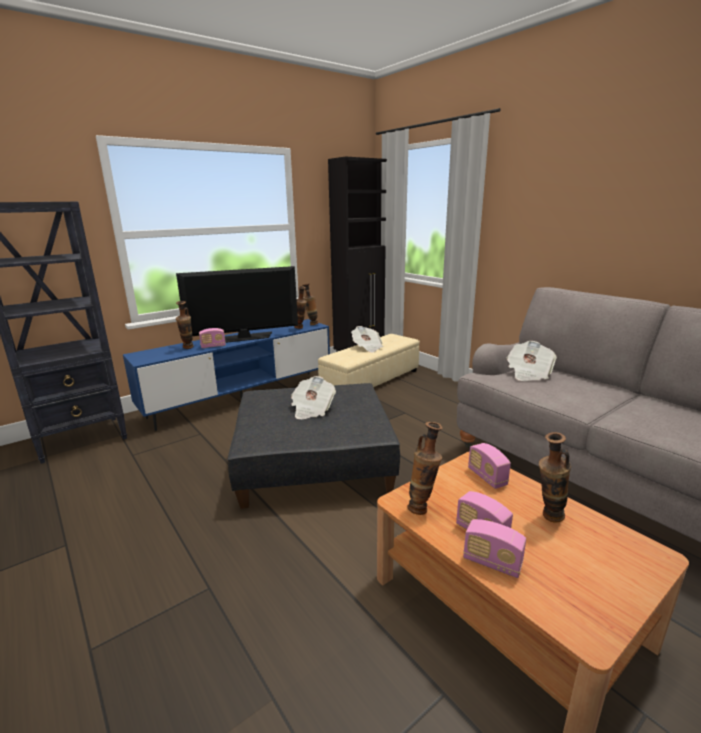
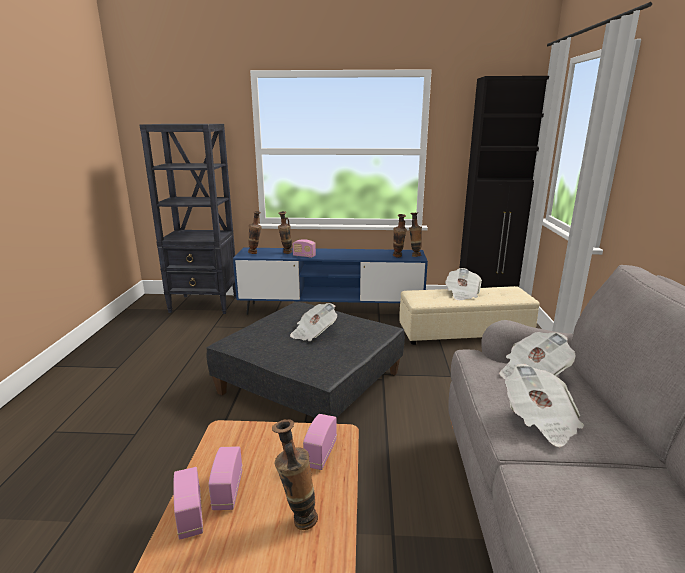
camera: 40 degrees right, 0 degrees up
television [176,266,298,343] -> none
vase [407,422,443,515] -> vase moved to [248,211,262,254]
none -> newspaper [505,364,584,447]

